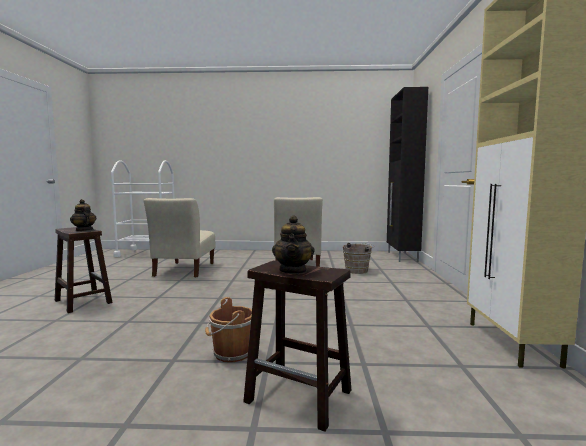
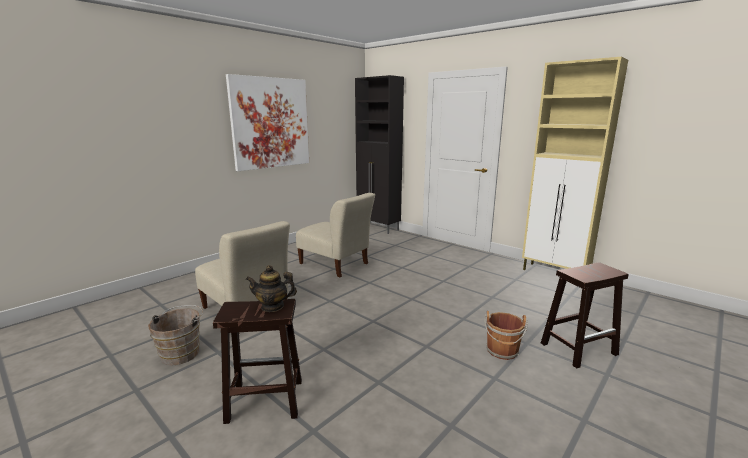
camera: 50 degrees left, 10 degrees up
white cart [111,160,175,257] -> none
teapot [272,215,314,274] -> none
brown bucket [343,243,375,274] -> brown bucket moved to [148,305,203,365]
none -> picture [226,74,309,171]

